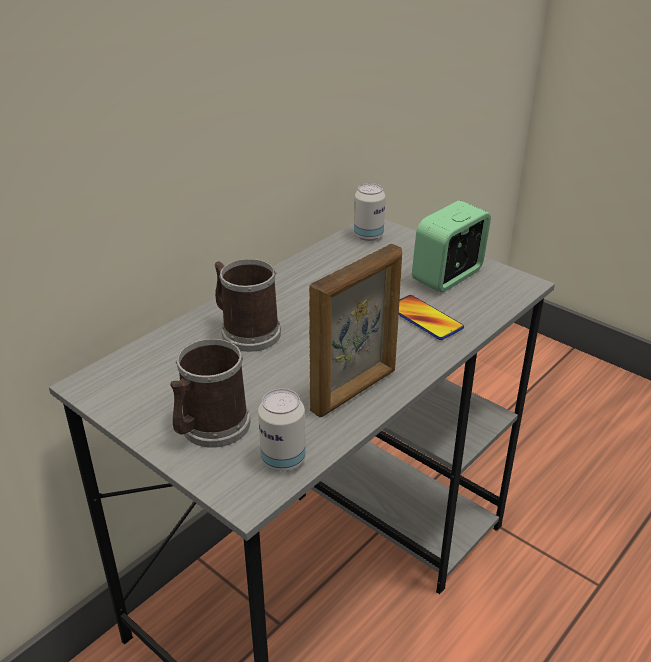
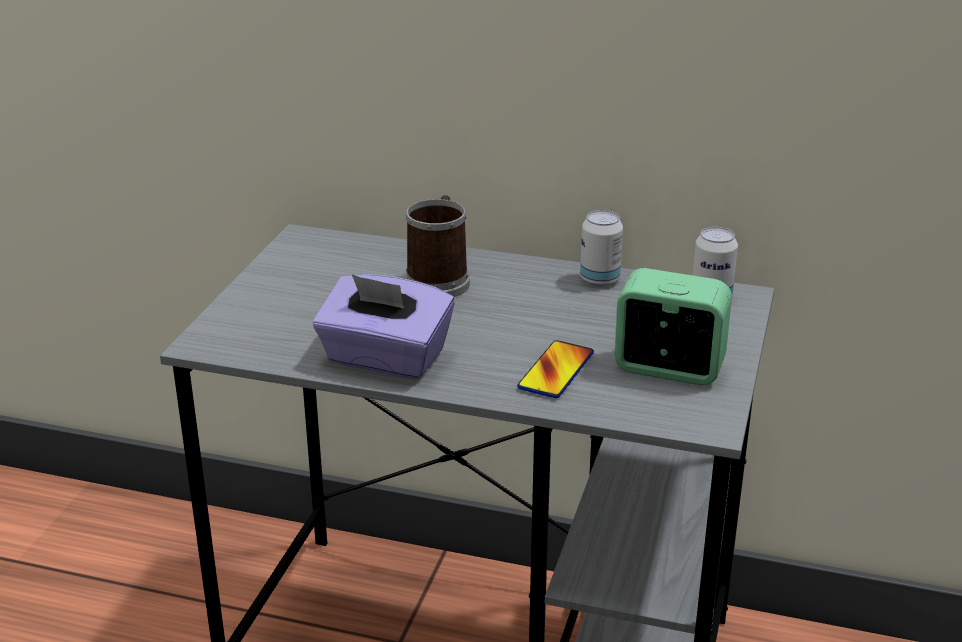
camera: 65 degrees right, 5 degrees down
mug [170,339,250,448] -> none
can [258,389,306,471] -> can moved to [580,210,623,287]
picture frame [309,244,402,417] -> purple tissue box [313,274,455,379]

